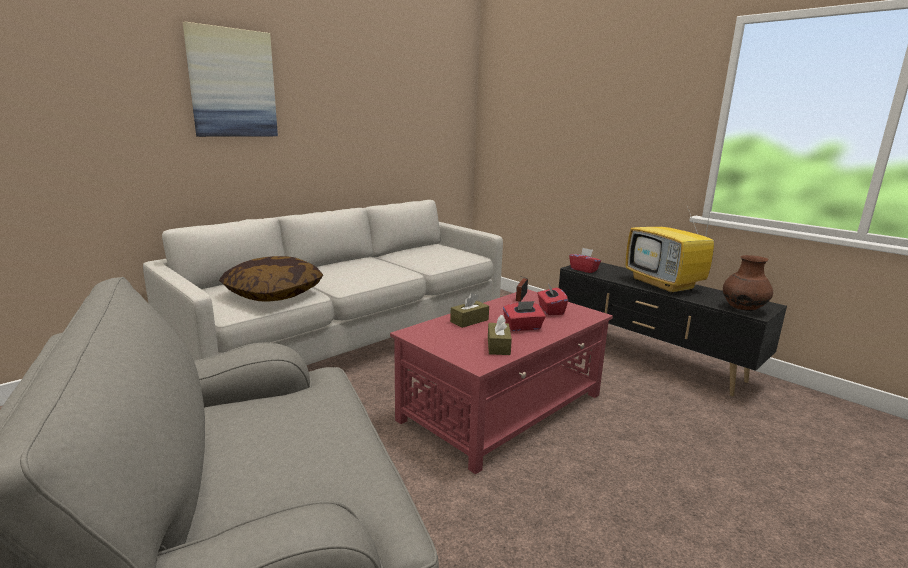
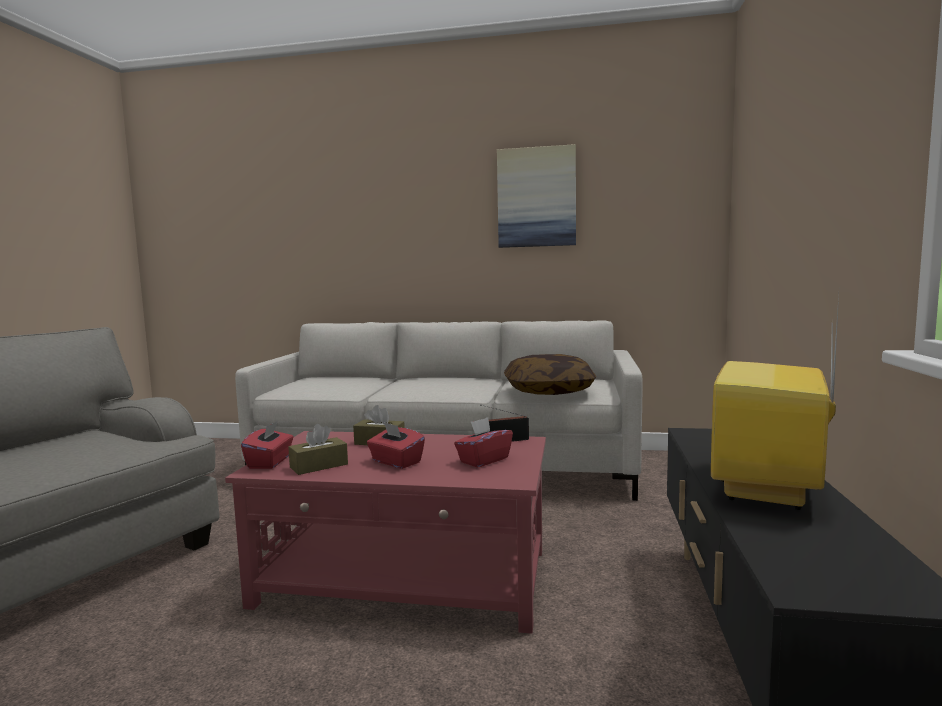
camera: 55 degrees right, 10 degrees down
picture [183,22,278,137] -> picture moved to [497,144,576,248]
pillow [219,256,323,302] -> pillow moved to [504,354,596,395]
red tissue box [569,248,601,273] -> red tissue box moved to [241,421,293,469]
brown vase [723,255,773,311] -> none

